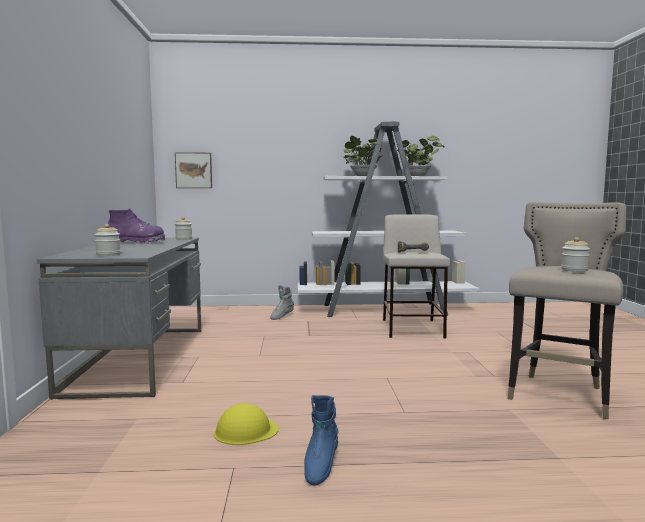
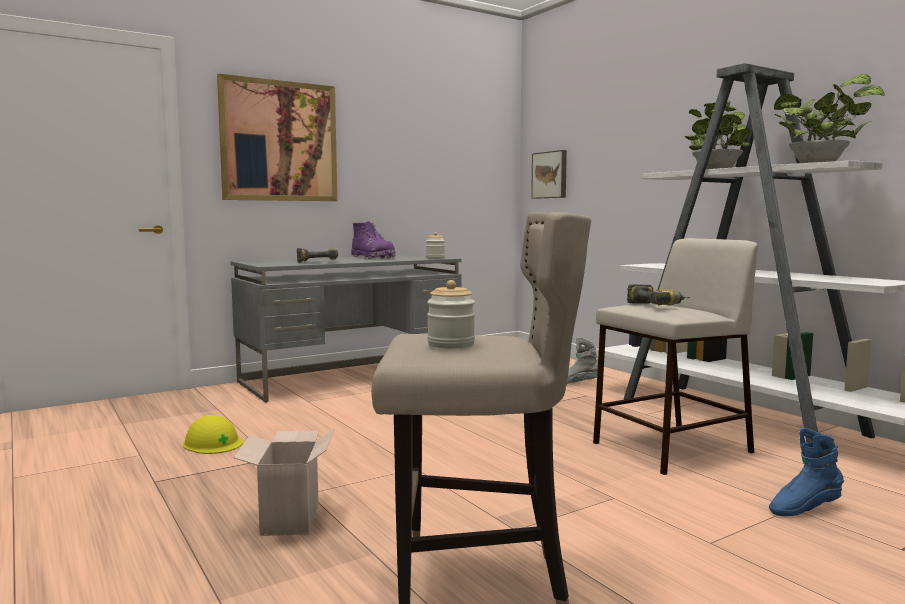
camera: 60 degrees right, 0 degrees up
jar [95,224,121,256] -> none
blue boot [304,395,338,486] -> blue boot moved to [769,428,844,516]
none -> picture [217,74,337,201]
none -> cardboard box [234,429,334,536]
none -> power drill [297,248,338,262]

